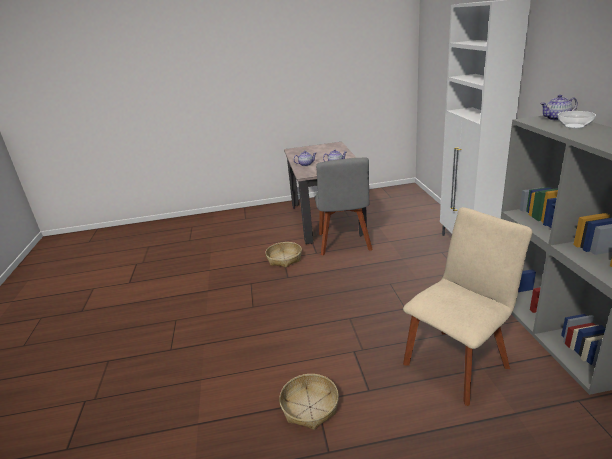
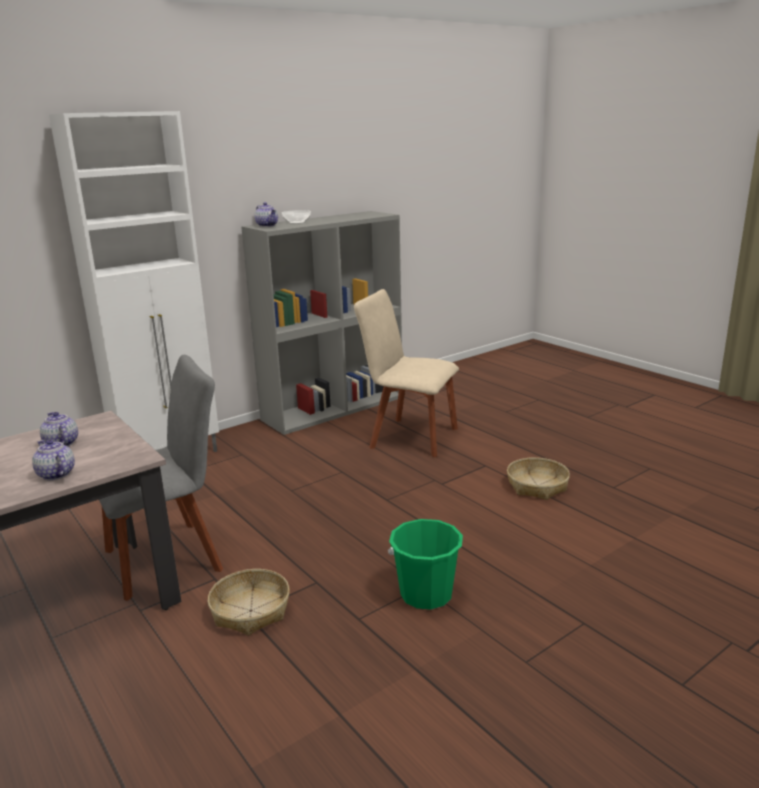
camera: 120 degrees left, 5 degrees down
none -> green bucket [388,519,463,610]

